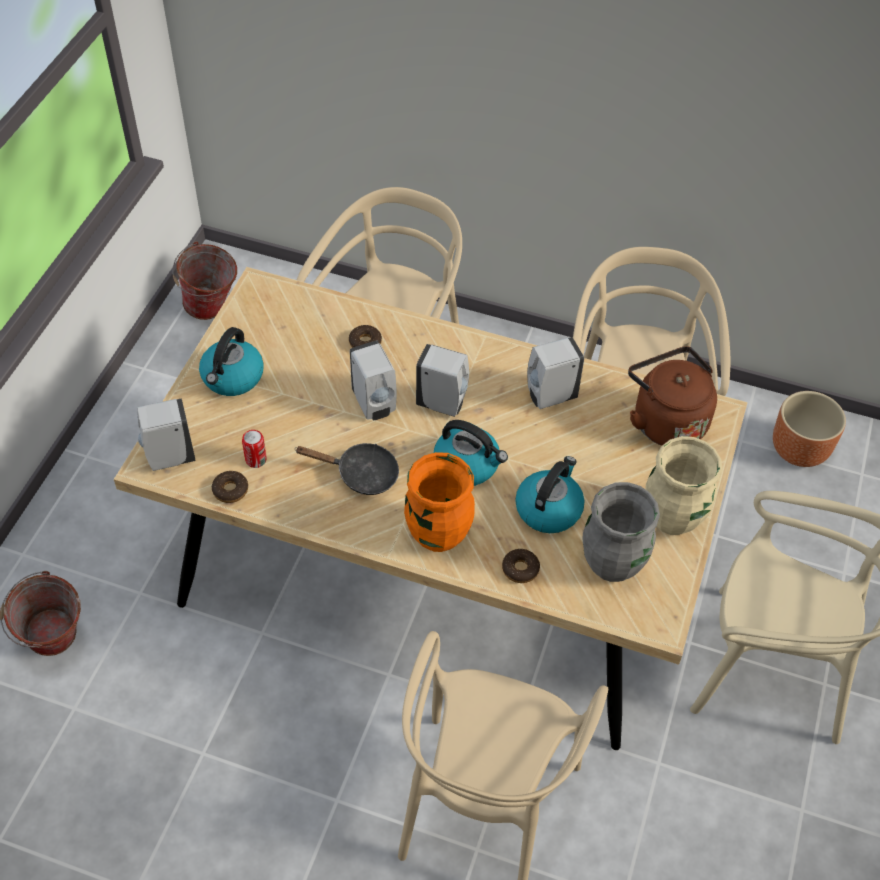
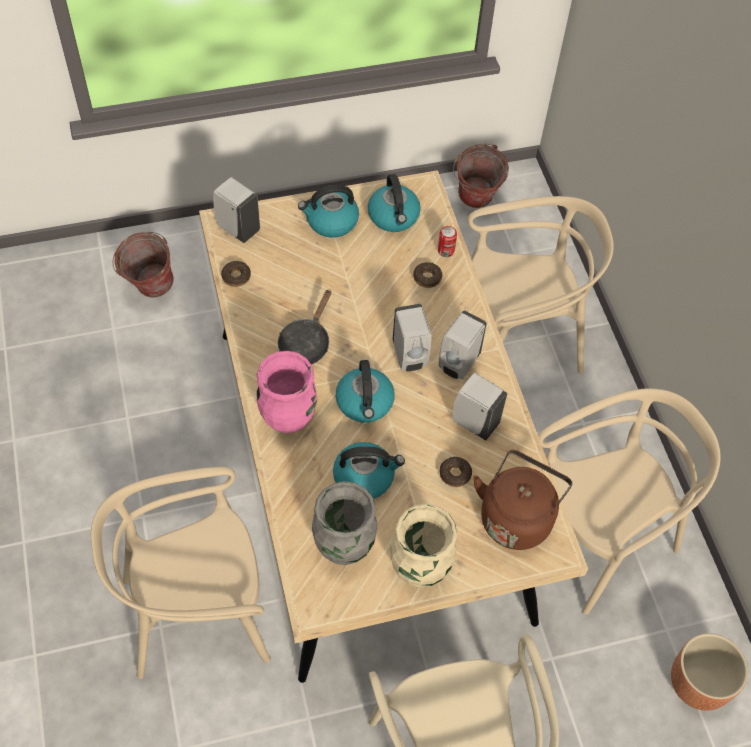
camera: 55 degrees right, 5 degrees up
can [242,430,267,468] -> can moved to [438,226,457,257]
black frying pan [296,443,399,495] -> black frying pan turned 45 degrees clockwise [278,289,331,364]
white soap dispenser [350,340,397,420] -> white soap dispenser moved to [439,310,487,379]
orange vase [404,452,475,552] -> pink vase [257,351,317,433]
donut [502,549,540,583] -> donut moved to [440,457,472,487]
none -> kettle [368,174,421,232]

